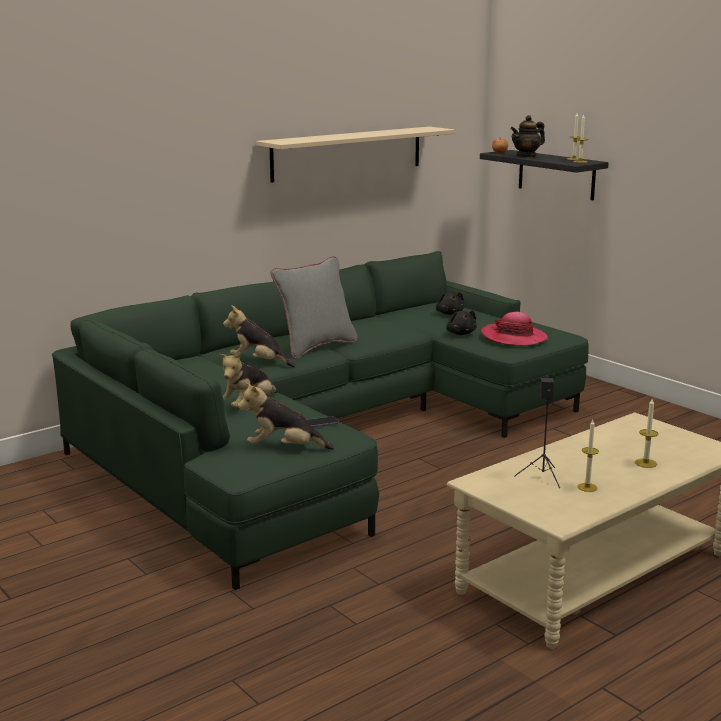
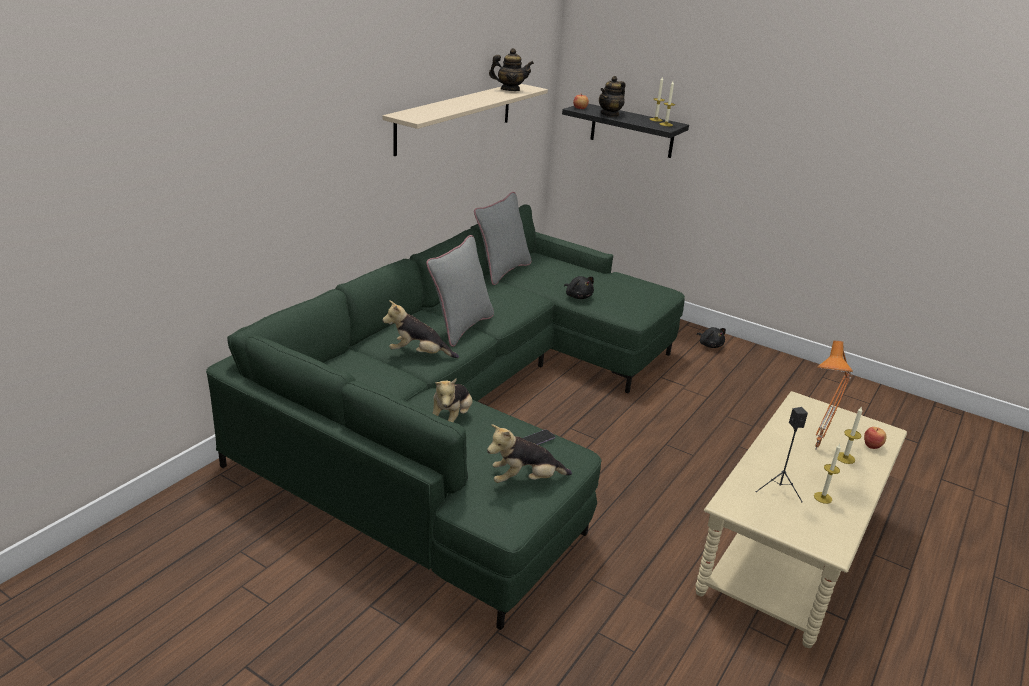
camera: 20 degrees left, 10 degrees up
black plush toy [436,292,464,315] -> black plush toy moved to [696,327,726,348]
hat [481,312,548,346] -> none
none -> grey pillow [474,192,531,285]
none -> teapot [489,48,534,91]
none -> orange table lamp [815,340,853,450]
none -> apple [864,427,886,449]

